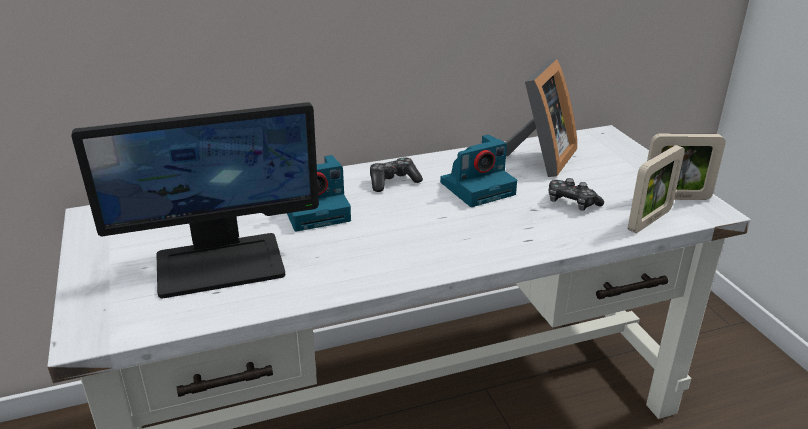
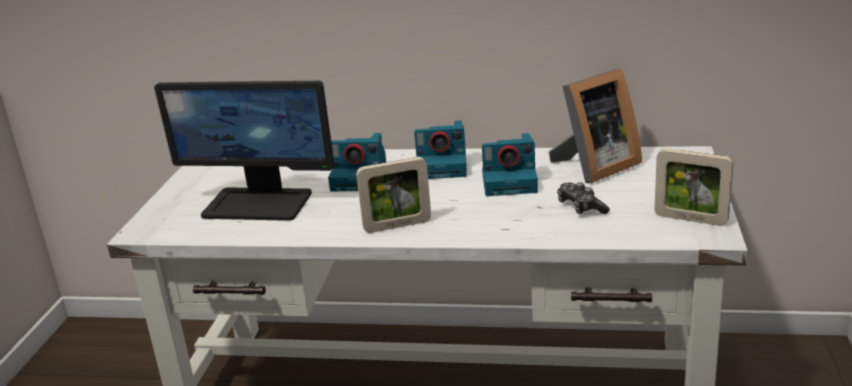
camera: 30 degrees right, 5 degrees down
game controller [370,158,423,192] -> camera [414,120,467,179]
picture frame [628,145,685,233] -> picture frame moved to [356,157,431,233]

